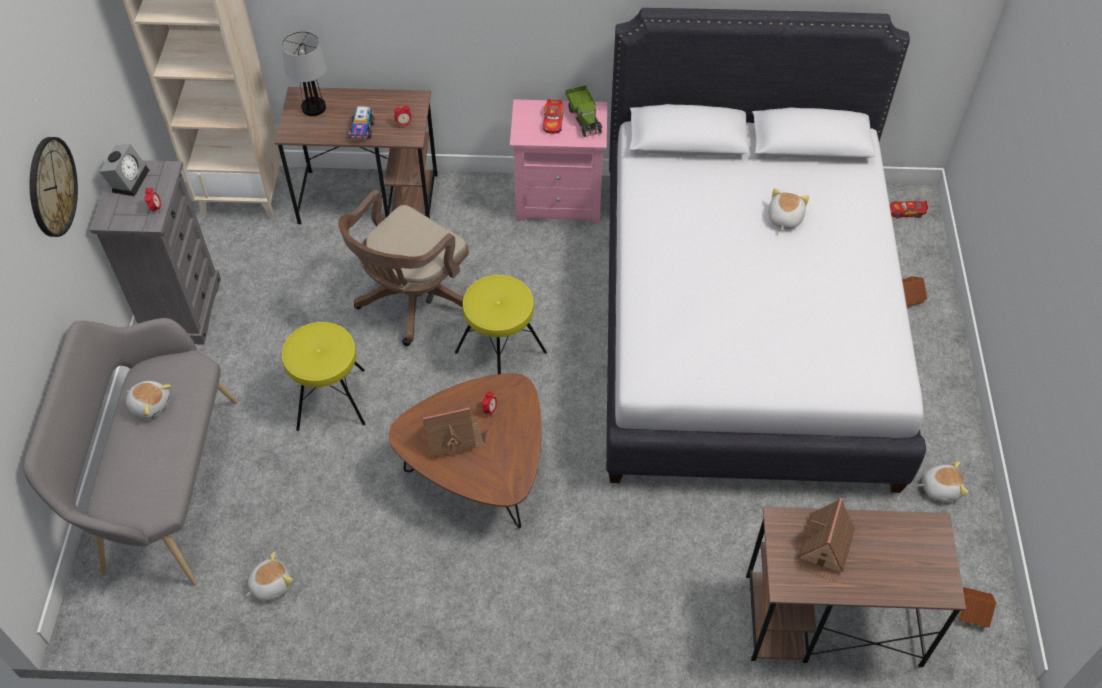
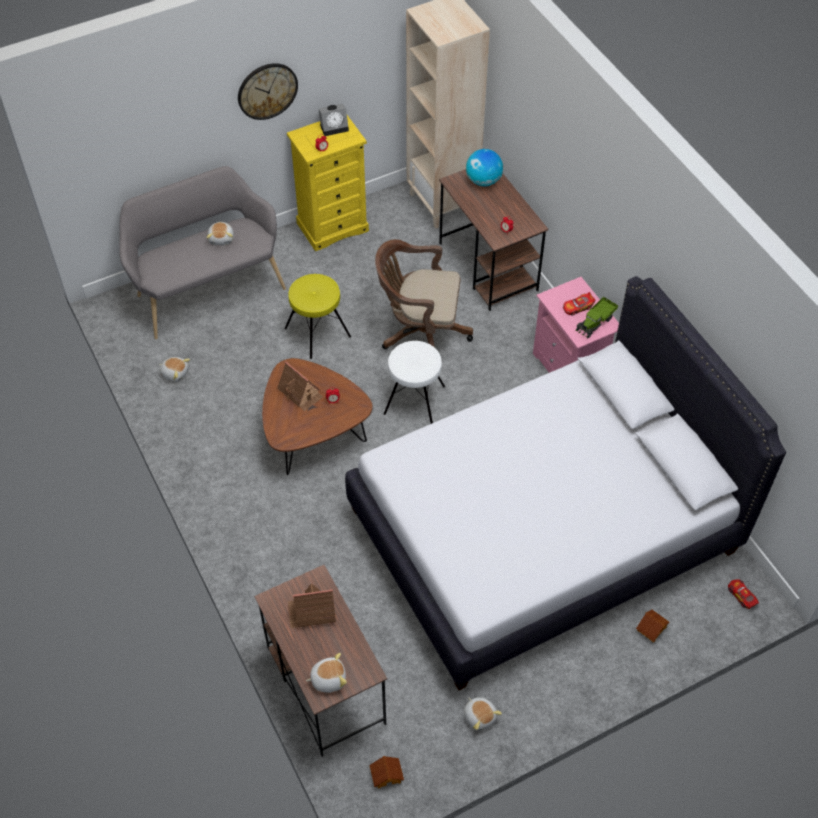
camera: 60 degrees right, 0 degrees up
grey dresser [90,160,221,345] -> yellow dresser [287,115,369,251]
table lamp [282,31,327,116] -> globe [466,149,503,186]
toy truck [349,106,374,140] -> none
yellow stool [455,275,547,374] -> white stool [384,341,445,424]
plush toy [768,188,809,231] -> plush toy moved to [306,653,347,693]

